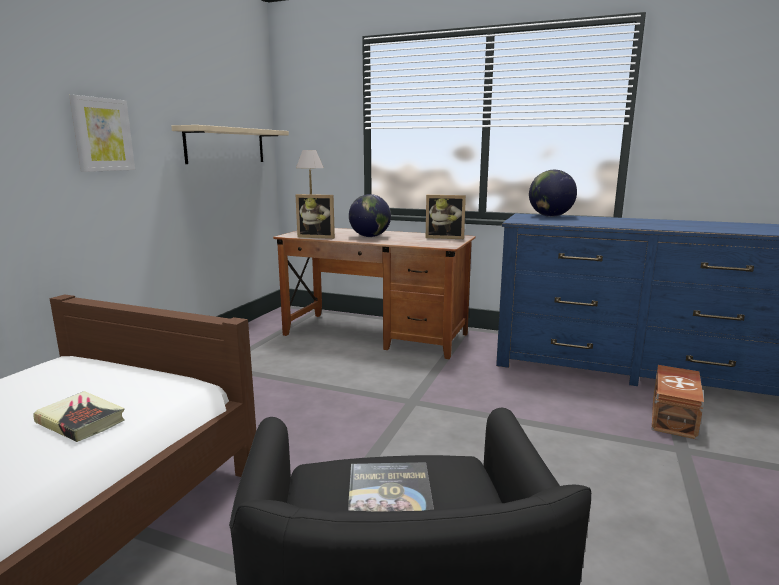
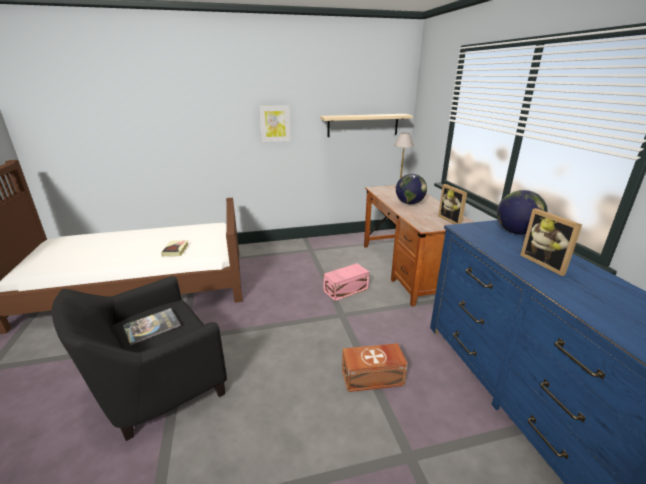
camera: 55 degrees right, 10 degrees up
picture frame [296,194,335,239] -> picture frame moved to [520,208,582,276]
brown storage box [652,365,704,440] -> brown storage box moved to [342,343,408,392]
none -> pink storage box [324,263,369,301]

